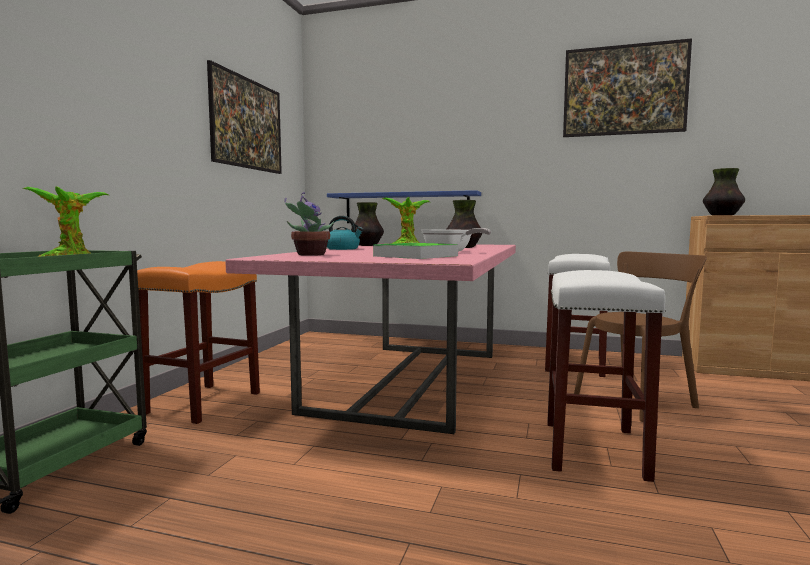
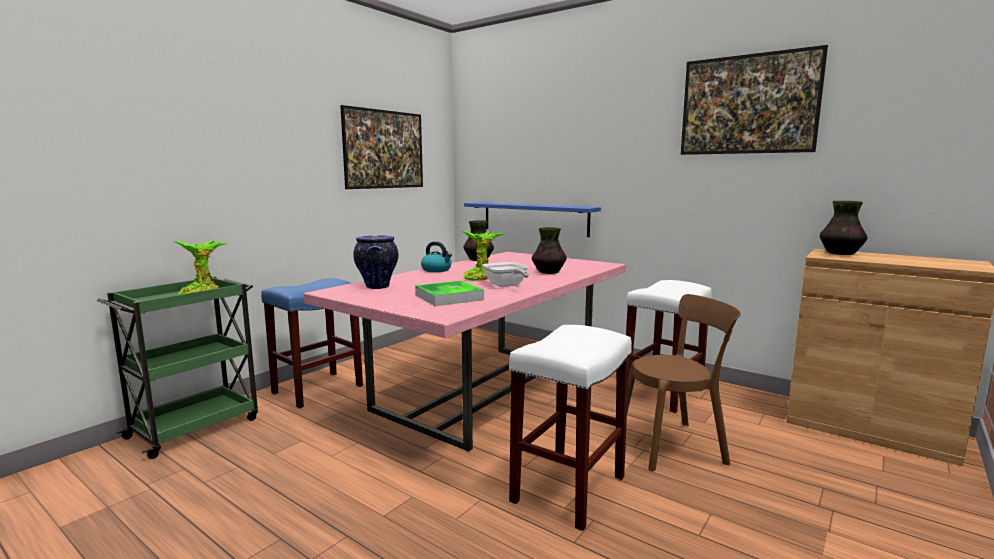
camera: 20 degrees right, 5 degrees up
orange stool [137,261,260,424] -> blue stool [261,278,363,408]
potted plant [284,192,334,256] -> vase [354,235,399,289]

